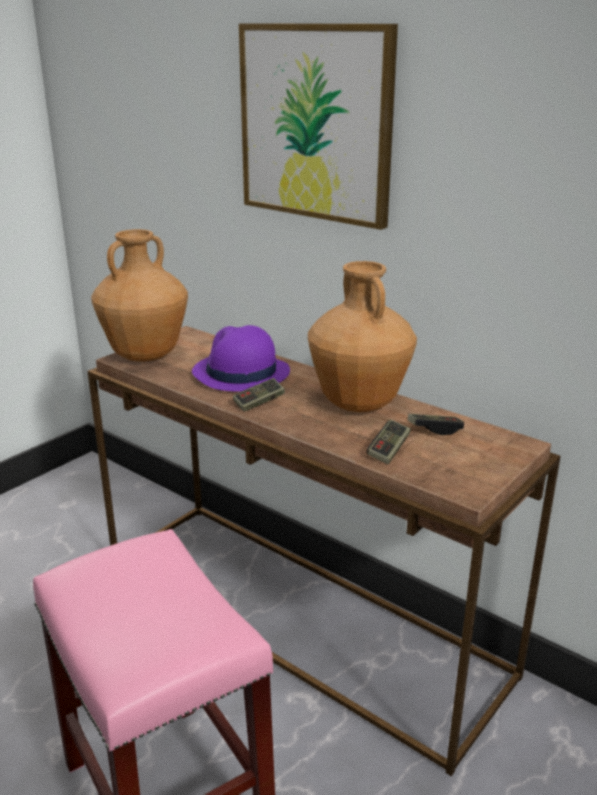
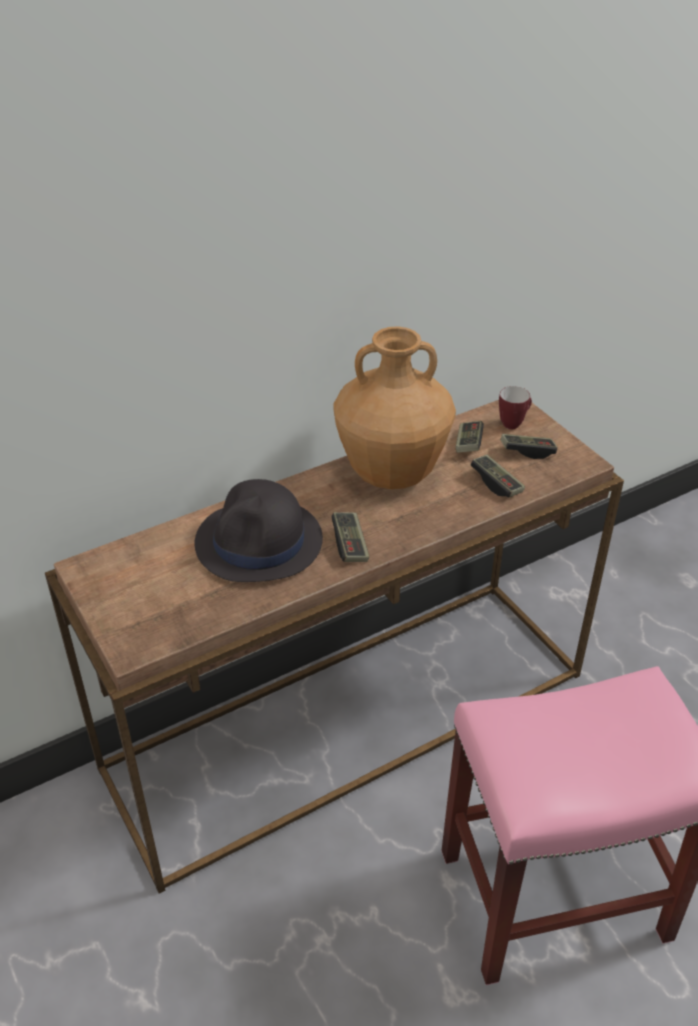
camera: 70 degrees left, 15 degrees up
brown vase [91,229,188,362] -> none
purple hat [192,325,290,392] -> black hat [195,479,323,582]
picture [239,23,398,230] -> none
none -> mug [499,386,532,429]
none -> game controller [501,434,558,459]

